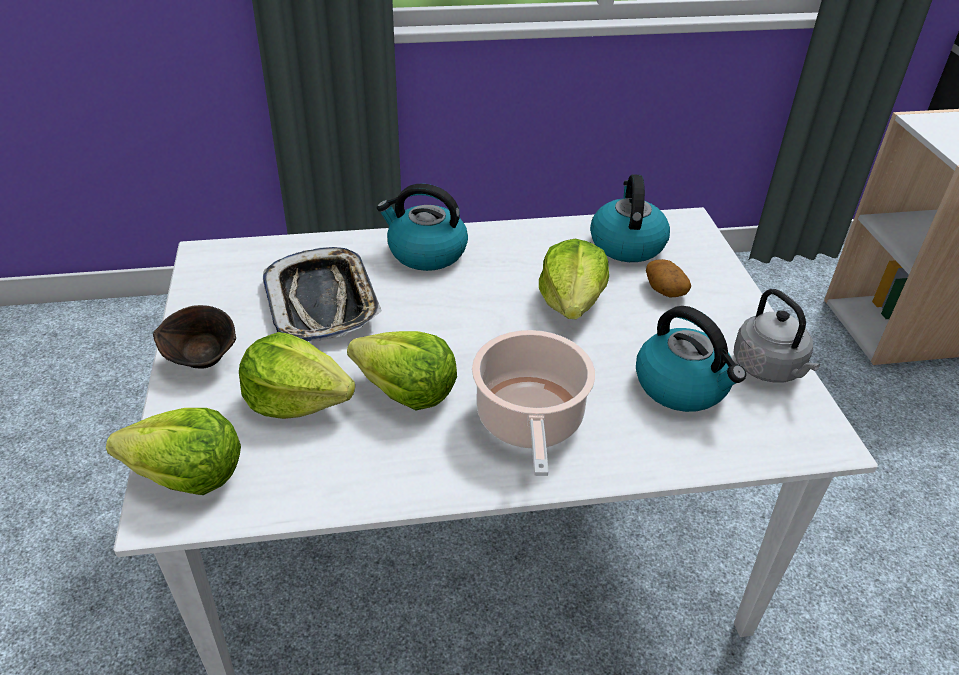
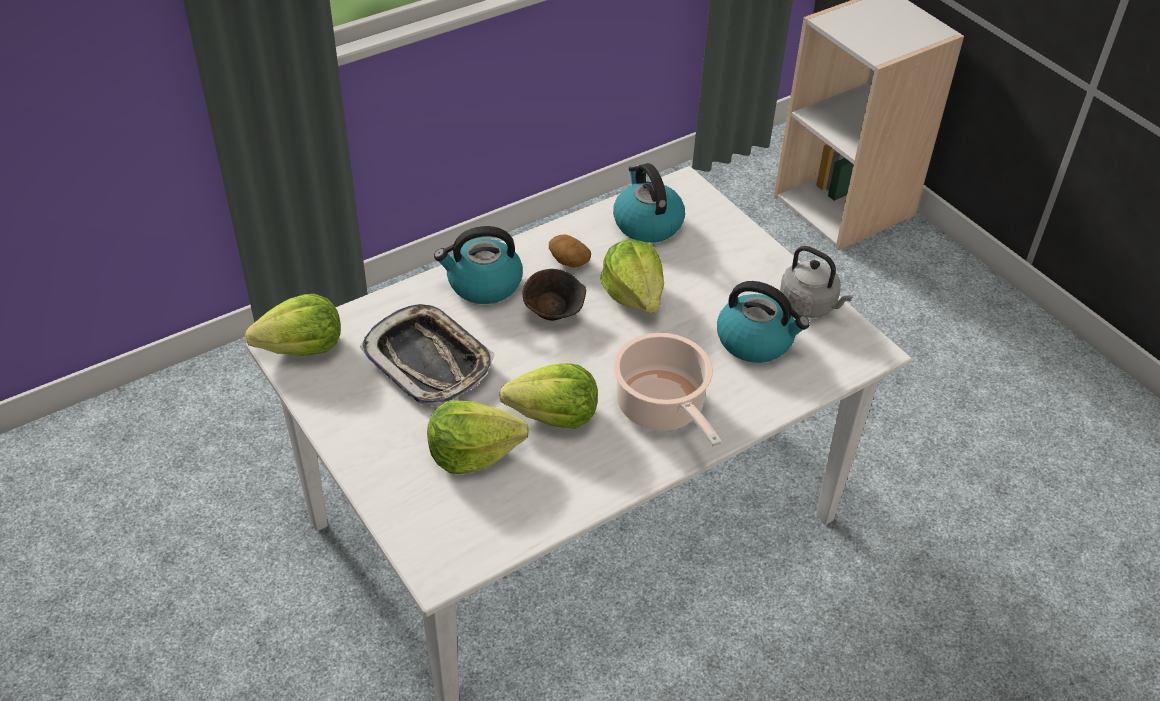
camera: 25 degrees left, 5 degrees up
lettuce [106,408,241,495] -> lettuce moved to [245,294,341,356]
brown bowl [153,305,236,369] -> brown bowl moved to [522,269,586,321]
potato [646,259,691,297] -> potato moved to [549,234,591,268]

